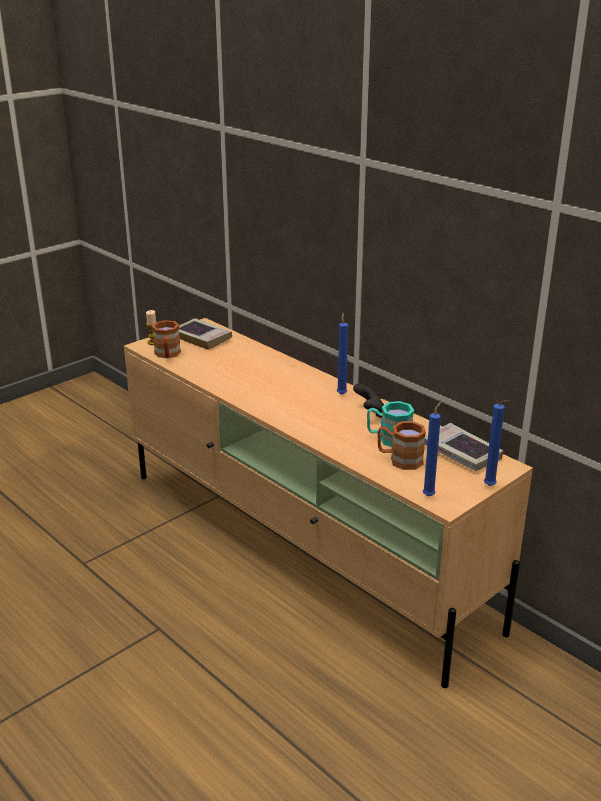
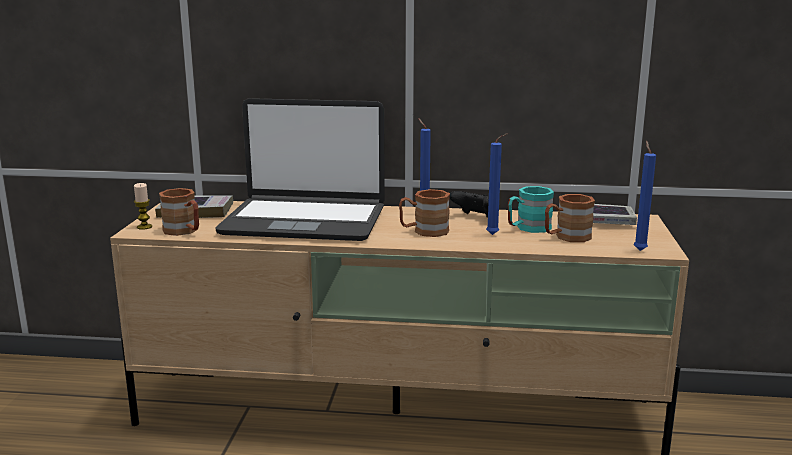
camera: 40 degrees left, 10 degrees down
blue candle [484,400,509,486] -> blue candle moved to [486,133,508,235]
none -> laptop [215,98,385,241]
none -> brown mug [399,189,450,237]

